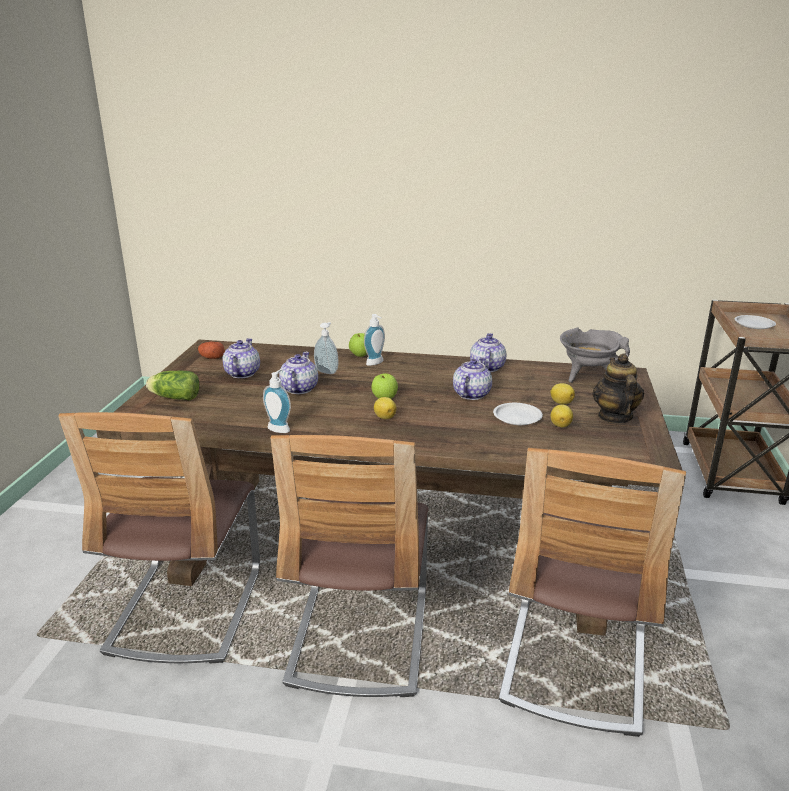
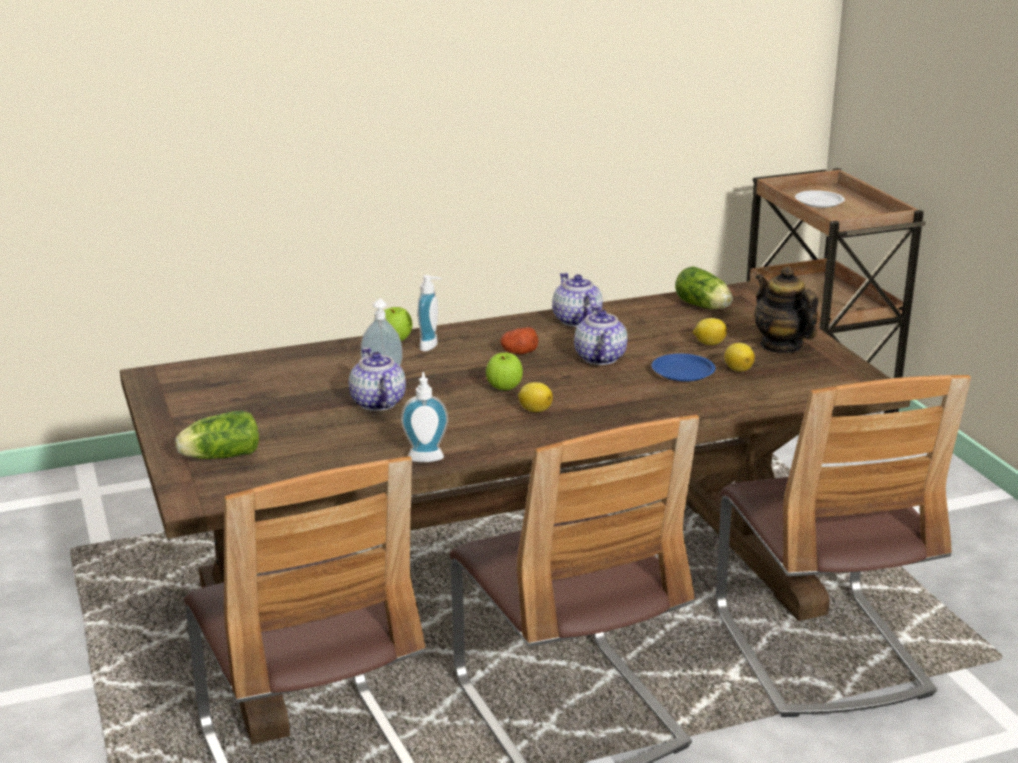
camera: 30 degrees left, 0 degrees up
potato [198,342,225,359] -> potato moved to [500,327,538,354]
teapot [222,338,260,378] -> none
white plate [493,403,543,425] -> blue plate [651,353,715,382]
grey cooking pot [560,328,630,383] -> lettuce [675,266,732,309]

